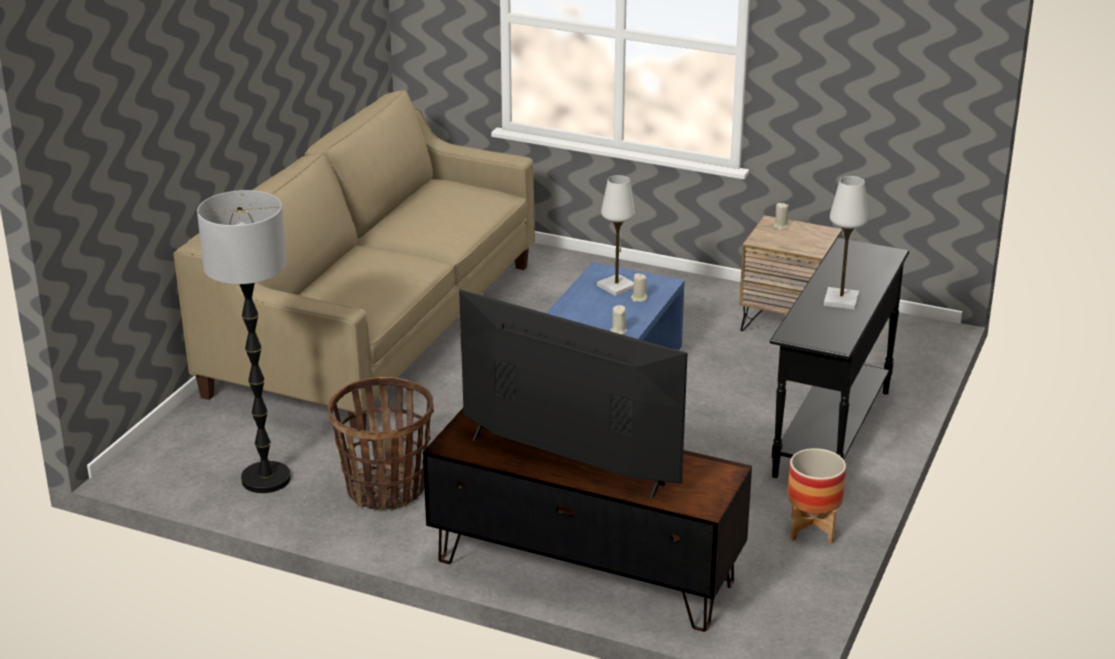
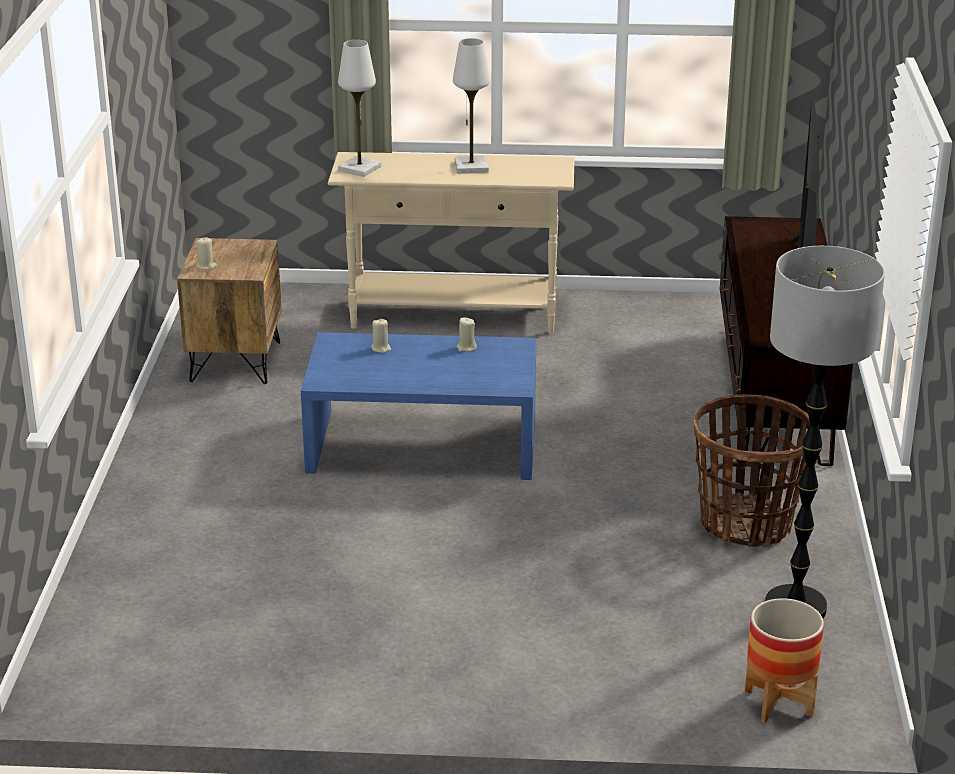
camera: 110 degrees left, 0 degrees up
beige sofa [174,90,535,431] -> none
white table lamp [597,175,635,296] -> white table lamp moved to [338,40,381,177]
black console table [770,238,909,478] -> beige console table [328,152,575,334]
planter [787,448,846,544] -> planter moved to [745,598,824,723]

